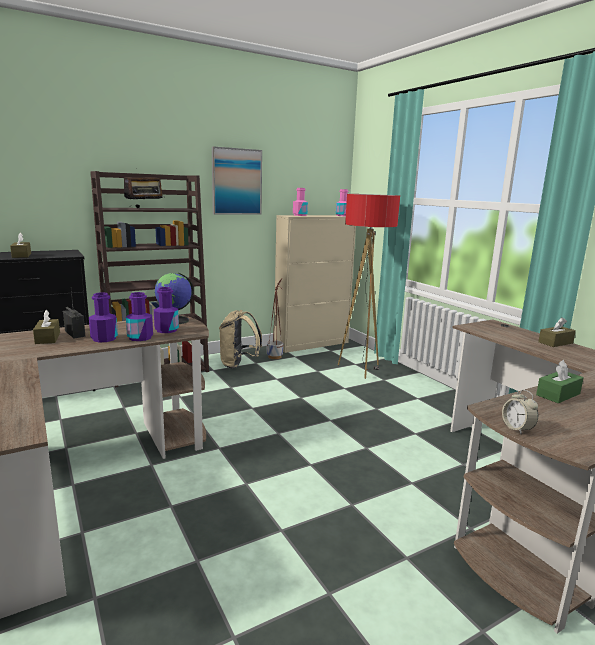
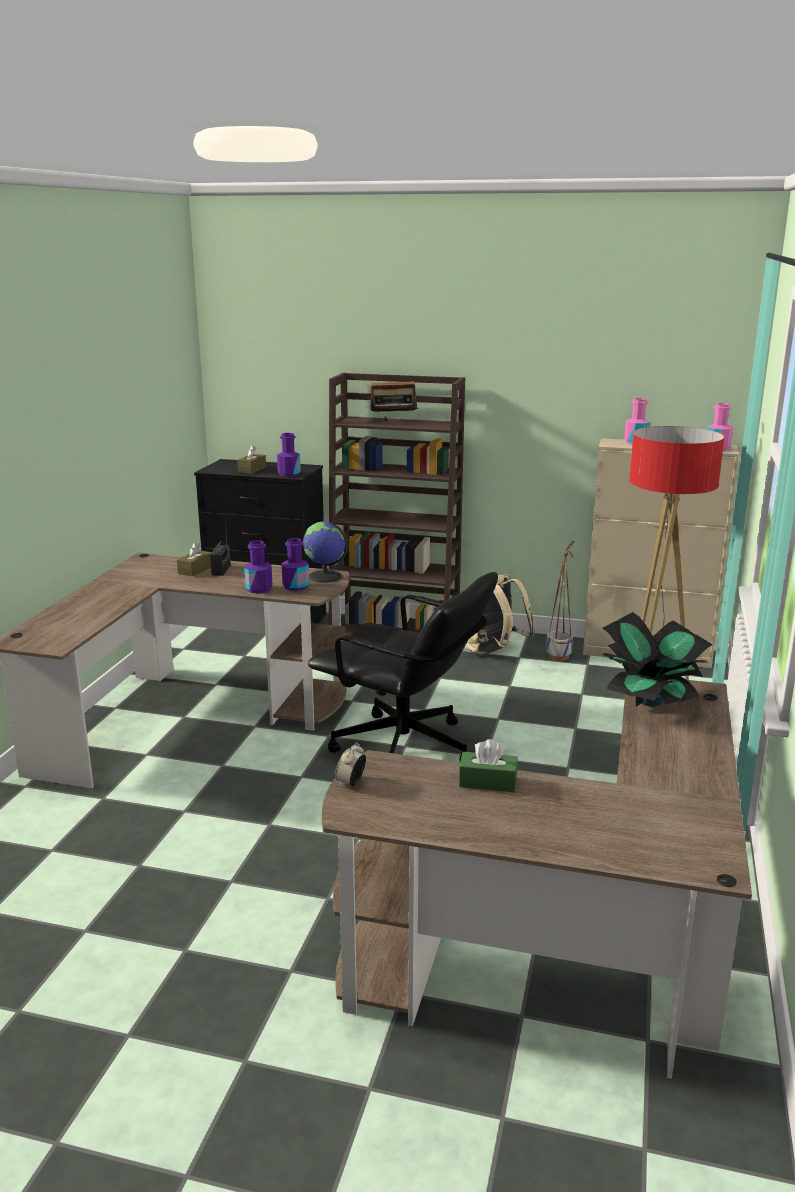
camera: 45 degrees right, 5 degrees up
purple bottle [89,292,118,342] -> purple bottle moved to [277,433,301,477]
picture [212,146,262,215] -> none
brown tissue box [538,317,576,347] -> none
none -> black office chair [308,572,498,762]
none -> potted plant [602,612,713,707]

